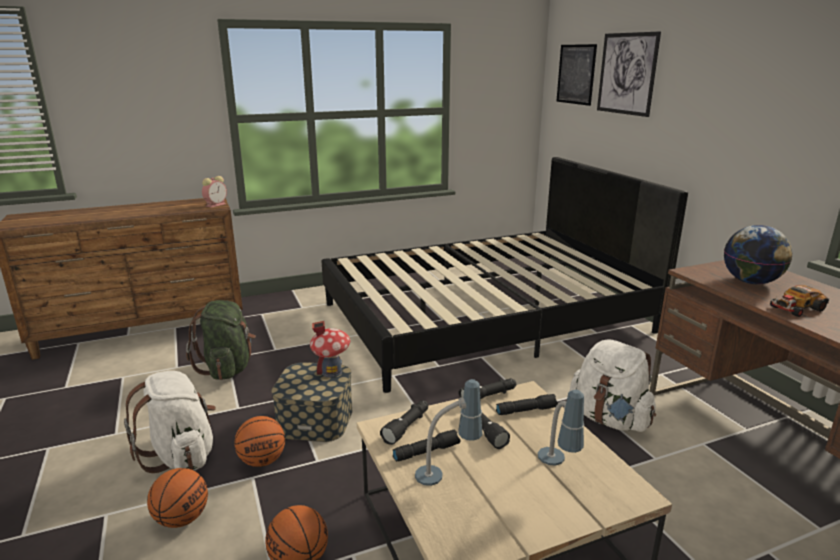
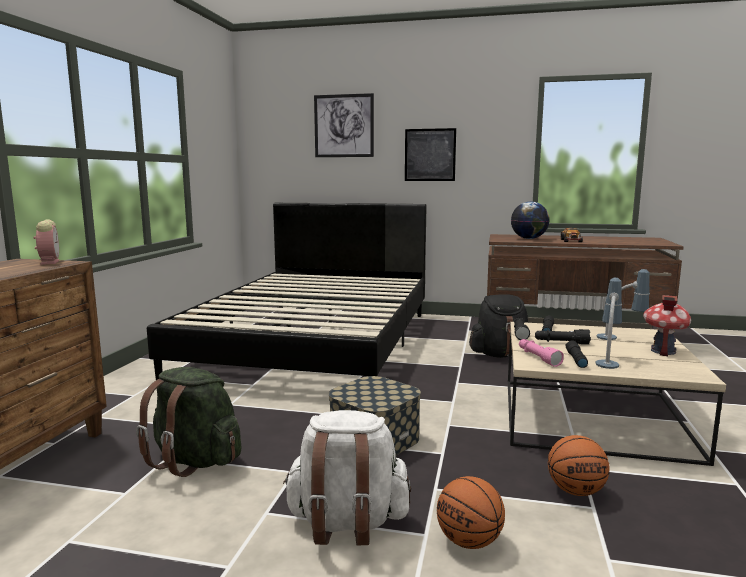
camera: 55 degrees left, 10 degrees down
basketball [234,416,285,467] -> none
toy house [310,321,350,377] -> toy house moved to [643,295,691,356]
black flashlight [380,400,428,445] -> pink flashlight [519,339,564,367]
picture [556,44,597,106] -> picture moved to [405,128,456,181]
white backpack [569,339,656,432] -> black backpack [469,294,529,358]

